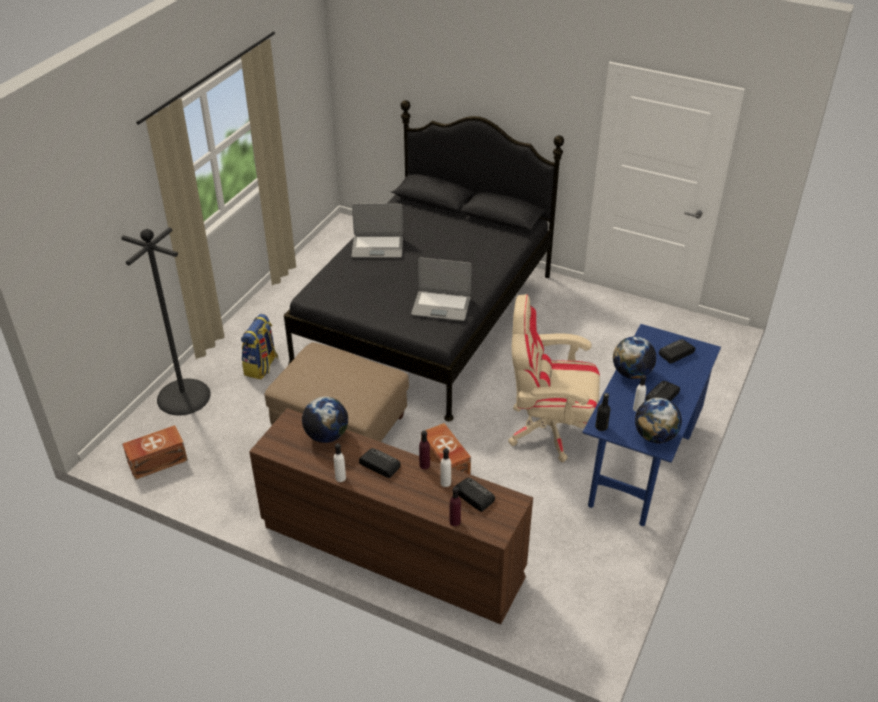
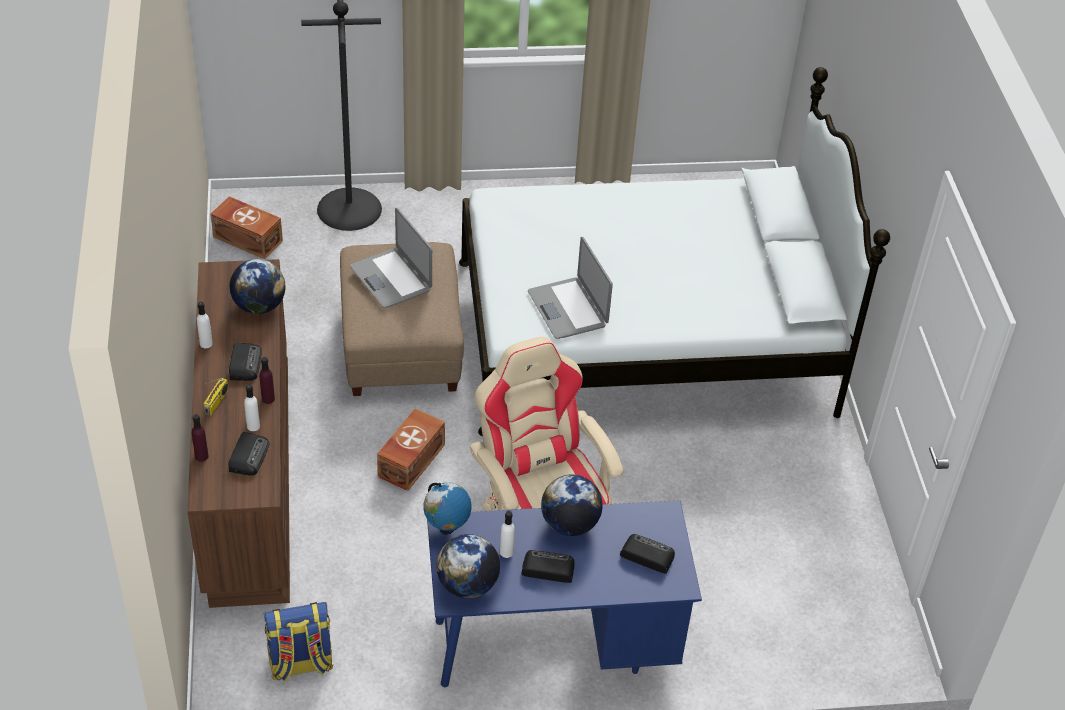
camera: 55 degrees right, 5 degrees up
backpack [241,314,278,379] -> backpack moved to [263,602,334,682]
black bed [284,100,564,421] -> white bed [459,67,890,436]
laptop [352,204,403,258] -> laptop moved to [350,208,432,308]
black bottle [595,393,611,431] -> globe [424,482,472,535]
none -> radio [204,378,229,416]

